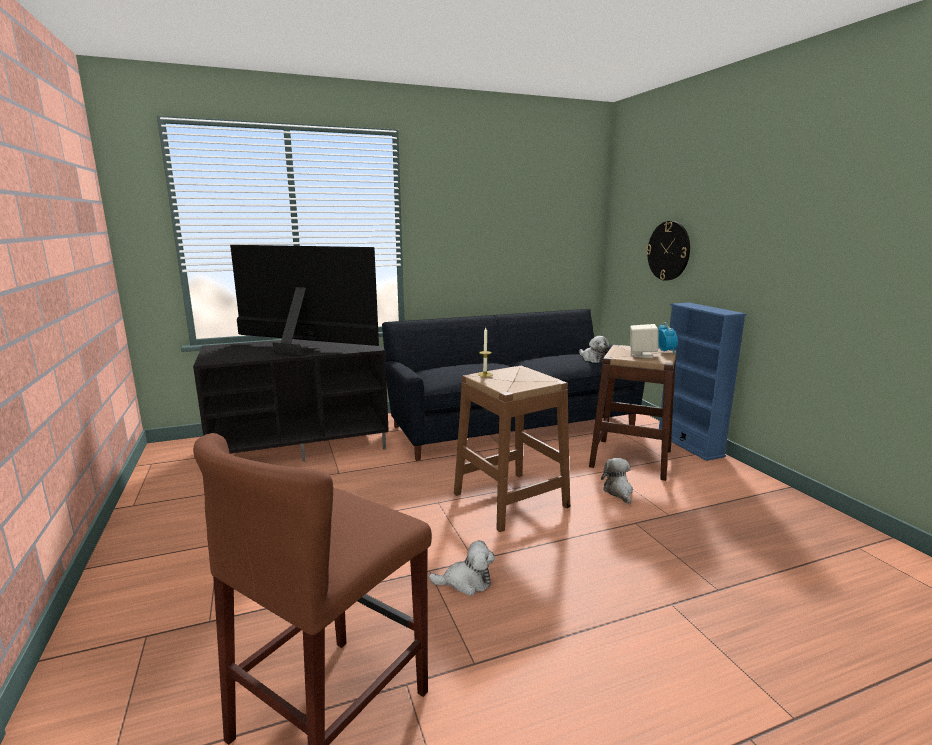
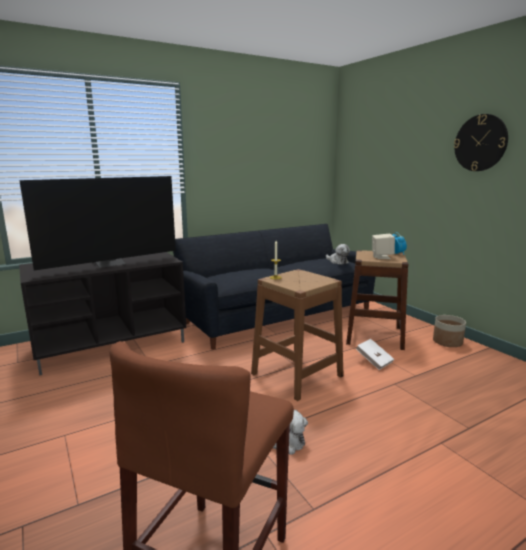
camera: 10 degrees left, 0 degrees up
television [230,245,379,355] -> television turned 135 degrees clockwise [19,176,176,270]
plush toy [601,458,633,504] -> white book [356,339,394,370]
wall clock [646,221,690,281] -> wall clock moved to [454,114,508,171]
blue bookcase [659,303,747,461] -> none
none -> planter [433,315,466,347]

